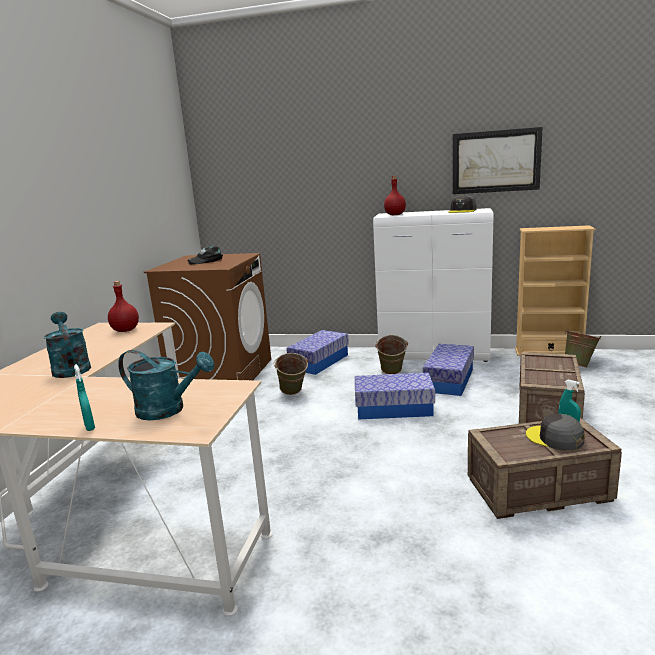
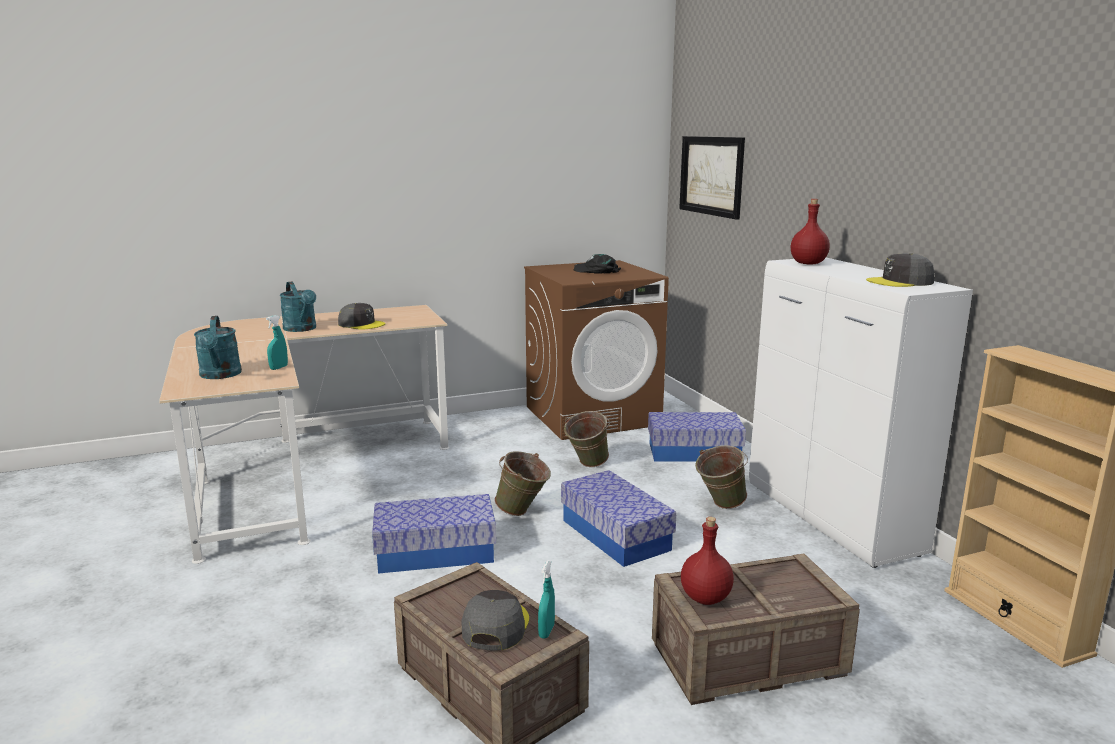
camera: 55 degrees right, 0 degrees up
turquoise watering can [44,312,91,378] -> turquoise watering can turned 120 degrees clockwise [279,282,316,332]
turquoise spray bottle [74,364,95,431] -> turquoise spray bottle moved to [266,315,288,370]
red bottle [108,281,139,332] -> red bottle moved to [681,517,734,605]
storage box [423,344,474,396] -> storage box moved to [372,494,496,574]
picture [453,127,543,194] -> picture moved to [679,136,745,219]
green bucket [565,329,601,368] -> green bucket moved to [495,451,551,516]
none -> grey cap [338,303,385,330]

